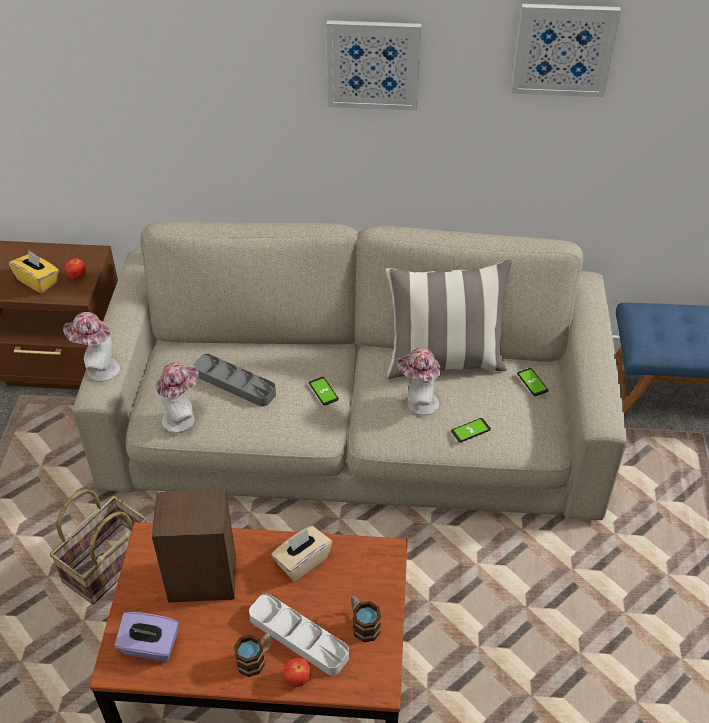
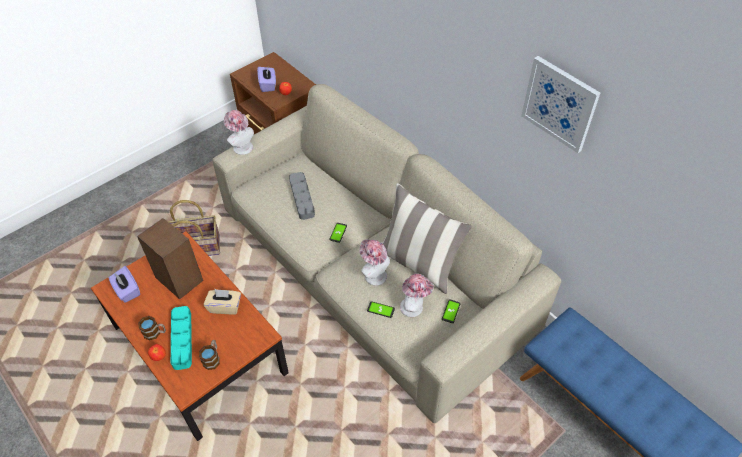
camera: 45 degrees right, 5 degrees up
yellow tissue box [9,249,59,293] -> purple tissue box [257,67,276,92]
hat [156,362,199,433] -> hat moved to [400,274,434,317]
grey tray [249,594,349,675] -> turquoise tray [171,306,192,370]
picture [326,20,421,111] -> none

